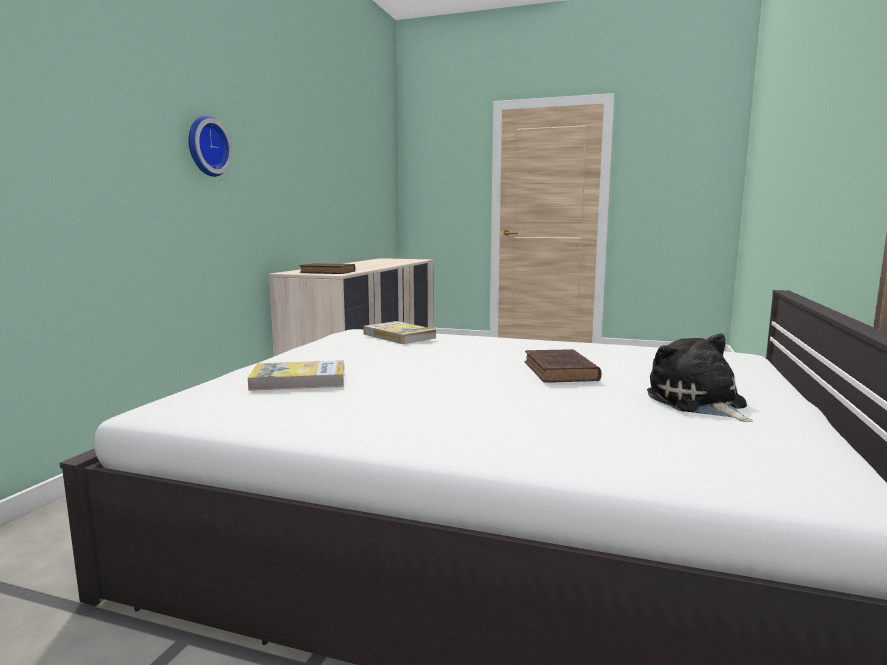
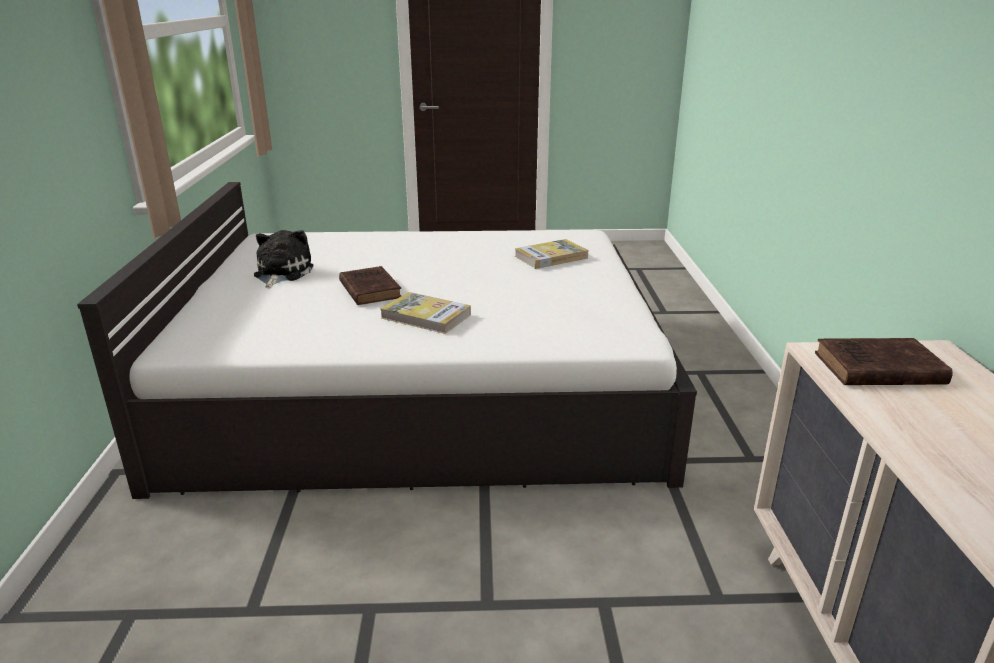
camera: 160 degrees right, 15 degrees up
wall clock [188,115,233,177] -> none
book [363,321,437,344] -> book moved to [381,292,471,334]
plush toy [647,333,753,422] -> plush toy turned 135 degrees counterclockwise [254,230,314,288]

